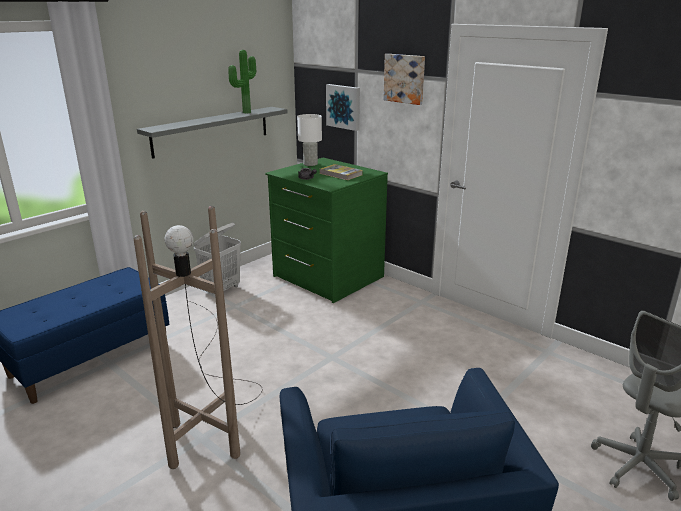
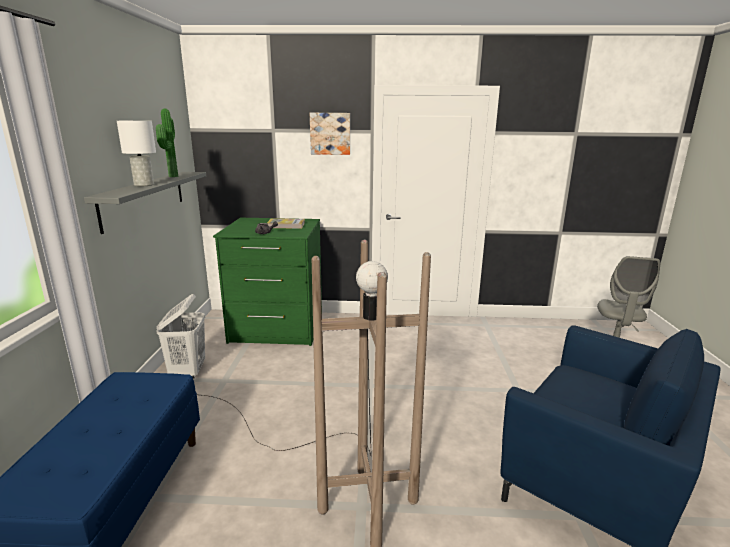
camera: 40 degrees left, 5 degrees down
white table lamp [297,114,322,166] -> white table lamp moved to [117,121,156,186]
picture [326,84,360,131] -> none

